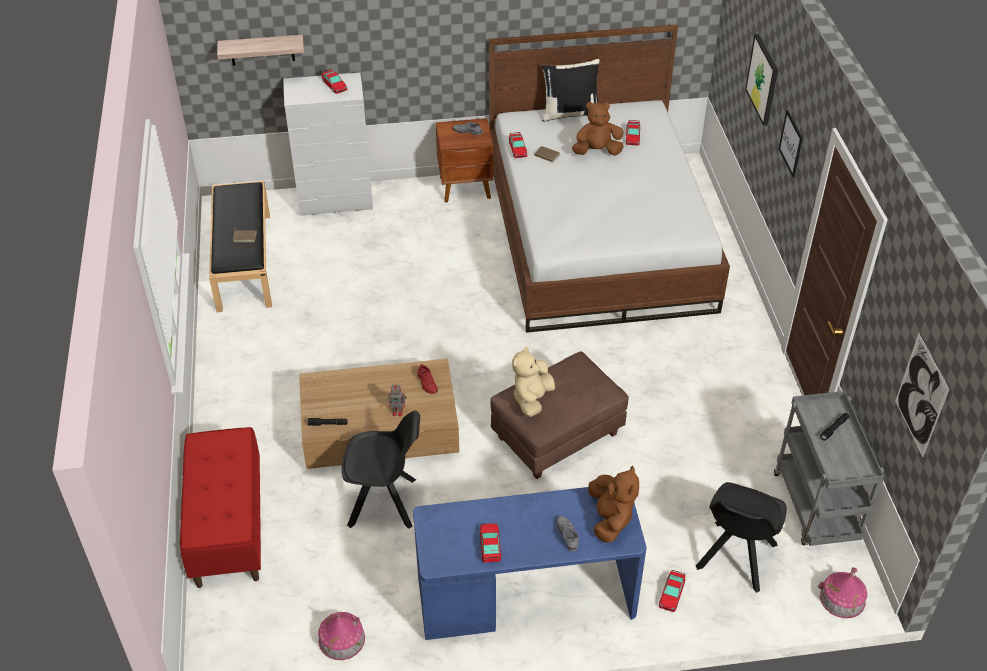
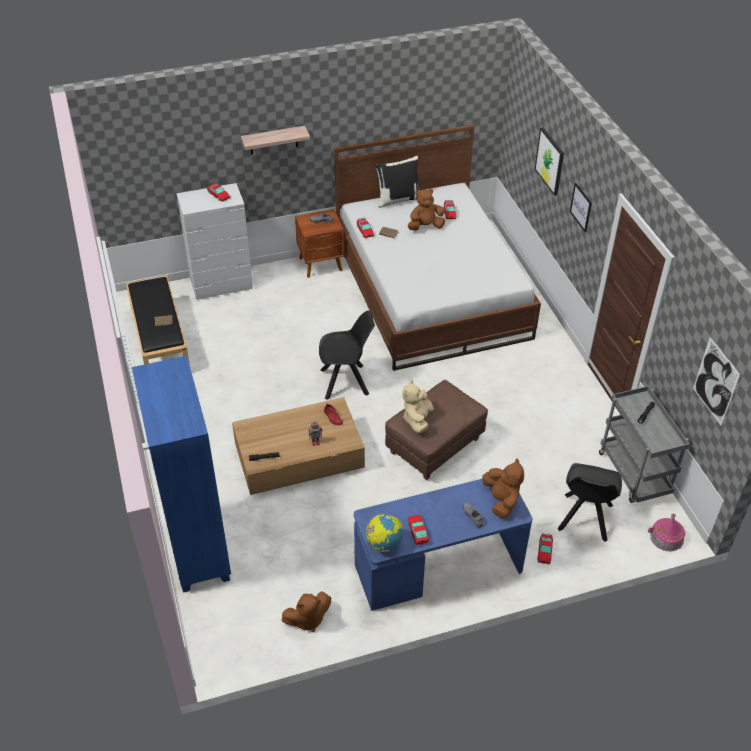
camera: 10 degrees left, 0 degrees up
red bench [180,427,261,588] -> blue bookcase [132,356,231,593]
shelf [217,35,304,66] -> shelf moved to [241,126,310,155]
toy house [318,612,365,660] -> brown plush toy [281,592,331,632]
black chair [342,411,420,529] -> black chair moved to [319,311,375,400]
none -> globe [366,514,403,552]

